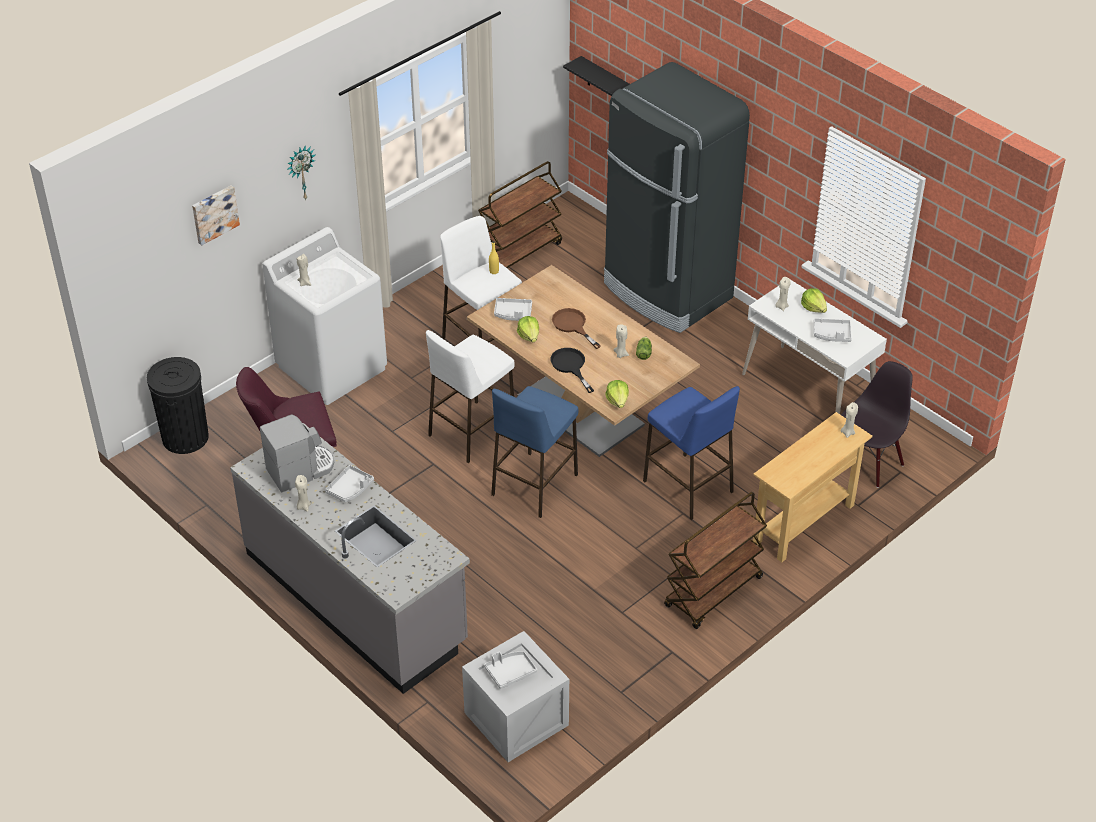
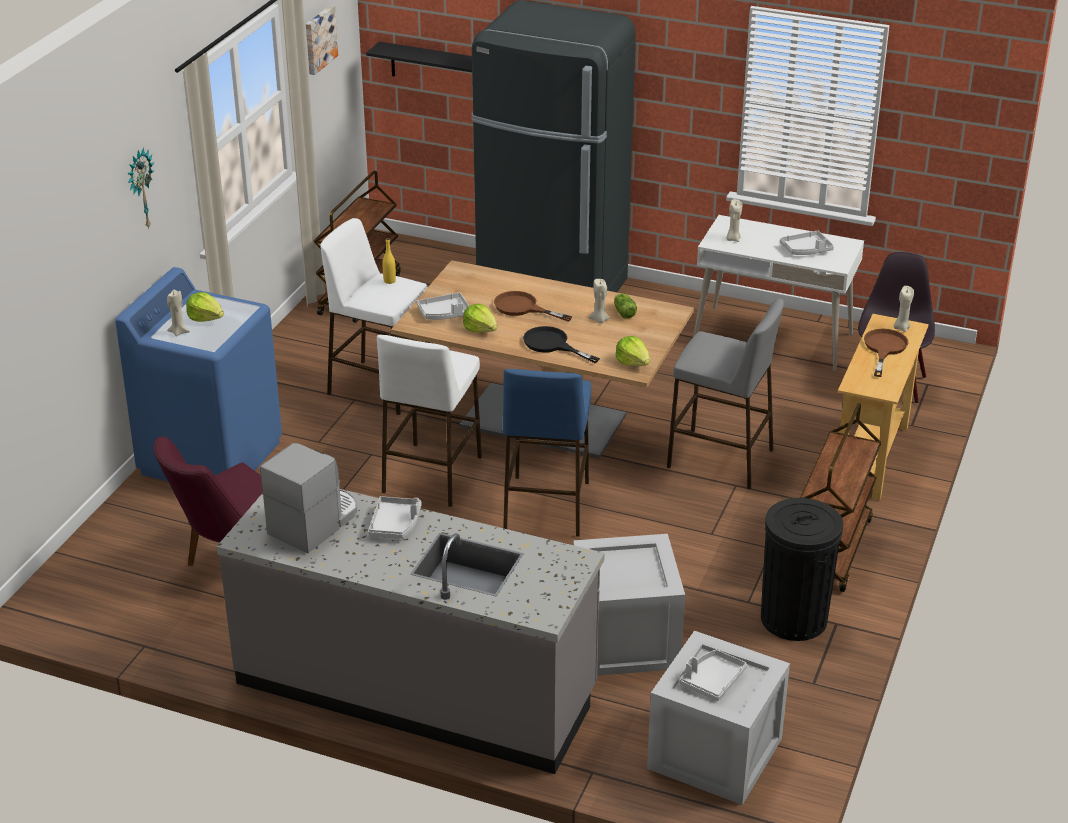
camera: 25 degrees left, 10 degrees down
black trash can [147,357,209,454] -> black trash can moved to [761,498,843,641]
picture [192,185,240,246] -> picture moved to [306,5,338,75]
white washing machine [263,227,387,405] -> blue washing machine [115,267,282,481]
beige candle [295,475,311,512] -> none
blue stool [643,386,740,520] -> grey stool [667,298,784,489]
lettuce [801,288,827,313] -> lettuce moved to [186,292,224,322]
none -> crate [573,534,685,676]
none -> brown frying pan [864,329,909,377]

